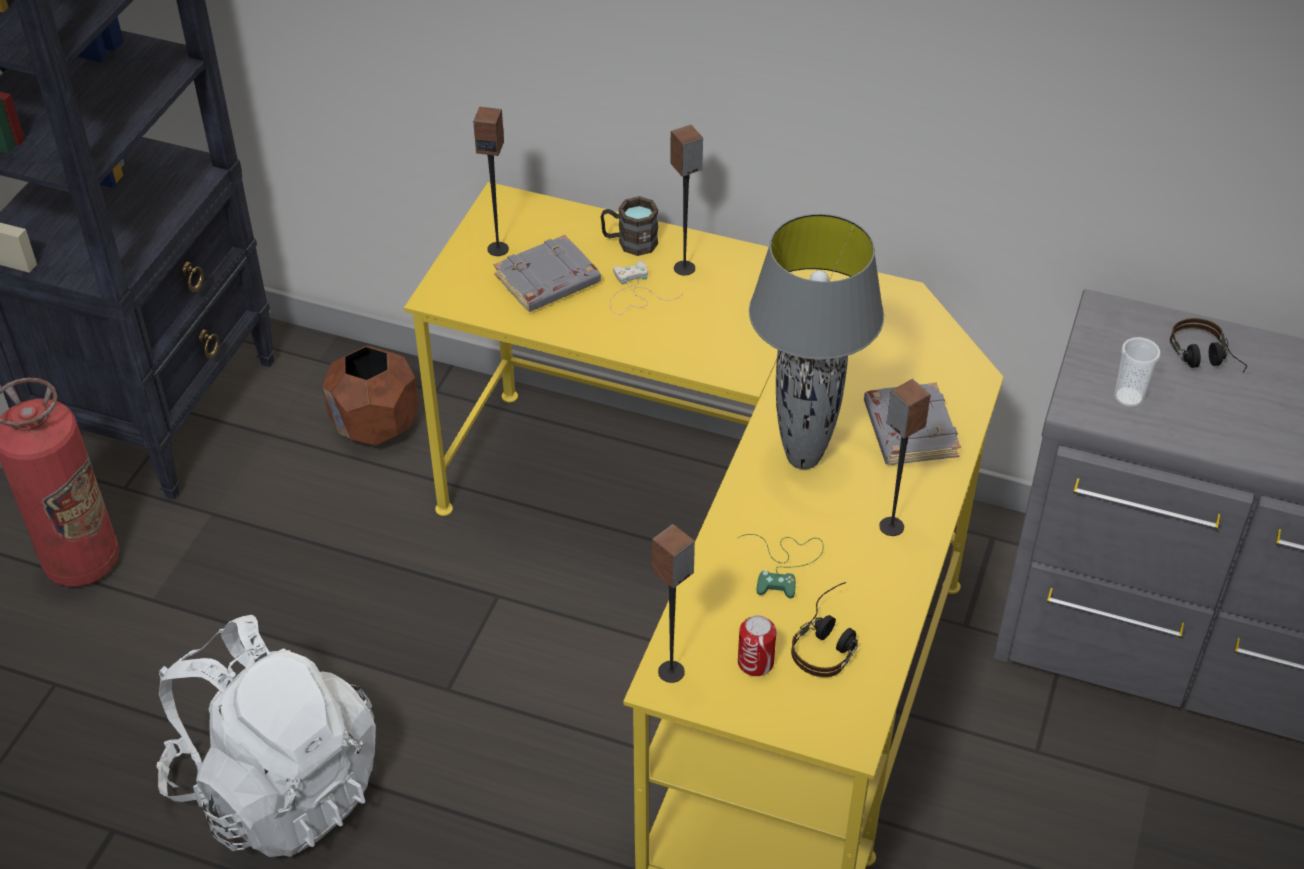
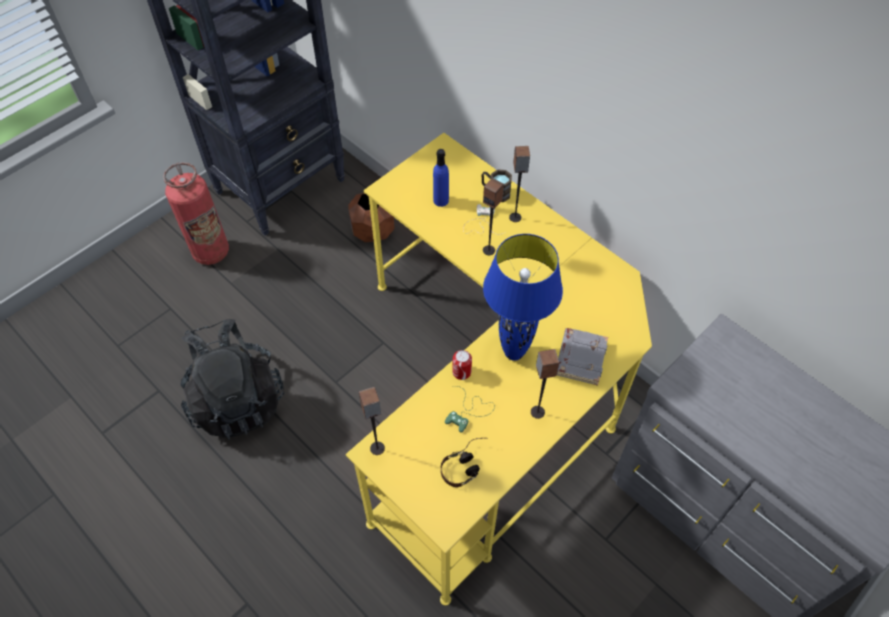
camera: 25 degrees right, 10 degrees up
white backpack [157,615,376,857] -> black backpack [180,319,284,440]
speaker [473,107,509,256] -> speaker moved to [483,178,504,255]
grey book [494,235,601,312] -> blue bottle [433,149,449,207]
can [738,615,776,676] -> can moved to [452,350,472,380]
grey table lamp [749,214,884,469] -> blue table lamp [483,234,563,361]
cup [1114,337,1161,407] -> none
headphones [1170,318,1247,373] -> none

